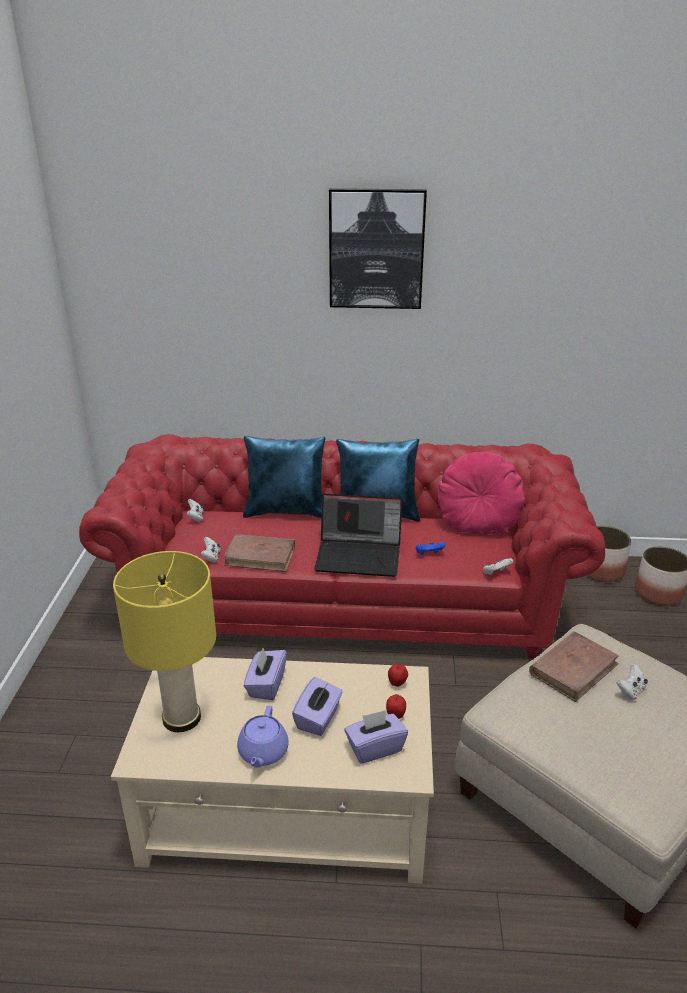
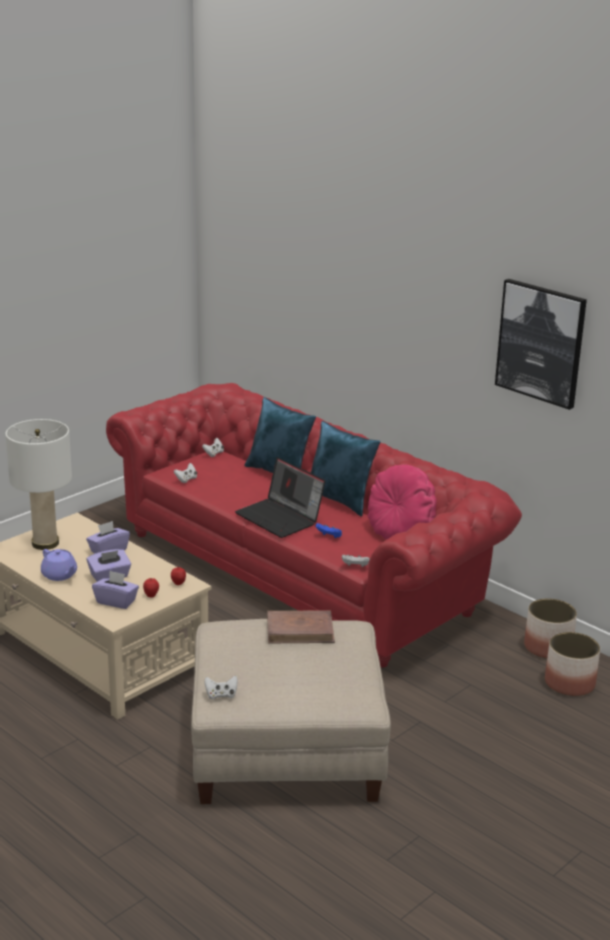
camera: 40 degrees right, 5 degrees down
yellow table lamp [113,551,216,732] -> white table lamp [5,419,72,550]
brown book [223,534,295,572] -> none
purple teapot [237,706,289,768] -> purple teapot turned 90 degrees counterclockwise [41,549,77,581]
picture [329,188,427,309] -> picture moved to [495,279,587,410]
white game controller [617,664,648,700] -> white game controller moved to [204,675,238,699]

